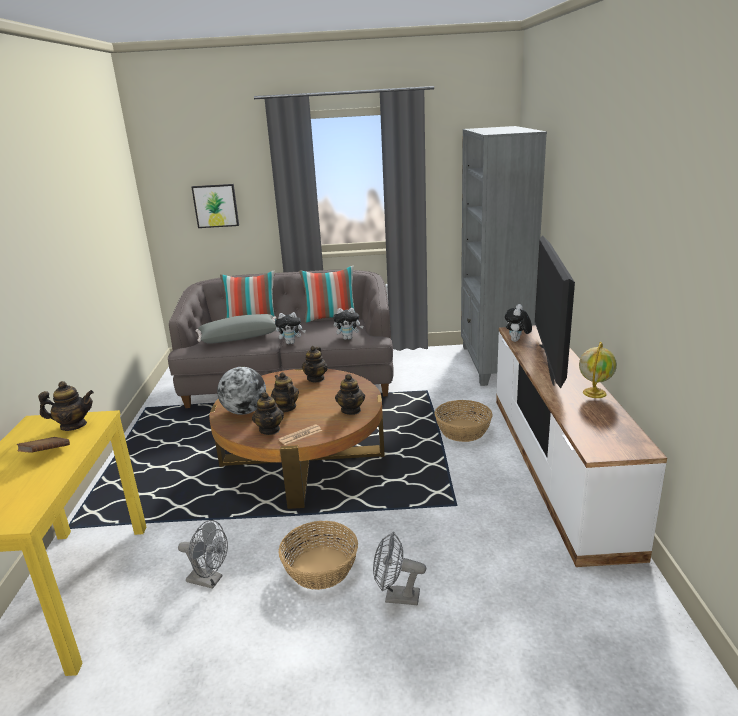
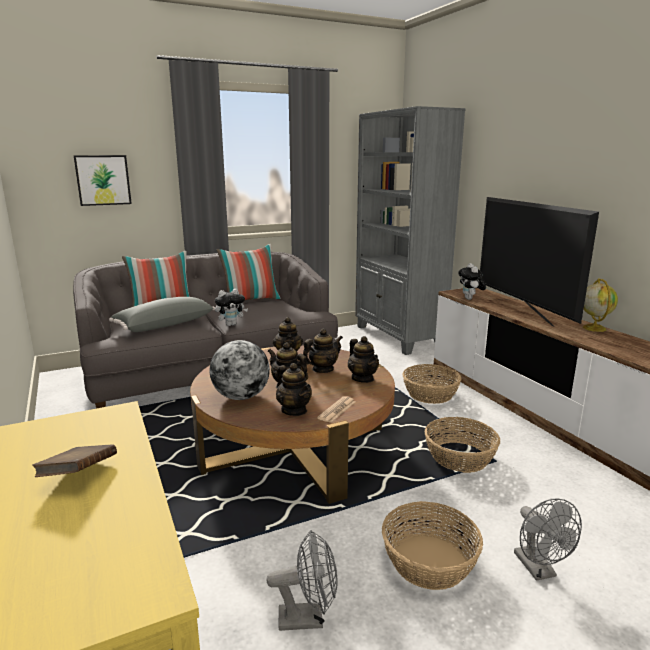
camera: 25 degrees left, 5 degrees down
teapot [38,381,94,431] -> teapot moved to [303,329,343,373]
plush toy [333,308,363,340] -> none
grey fan [373,532,426,605] -> grey fan turned 90 degrees counterclockwise [514,499,582,581]
none -> basket [424,417,500,473]

